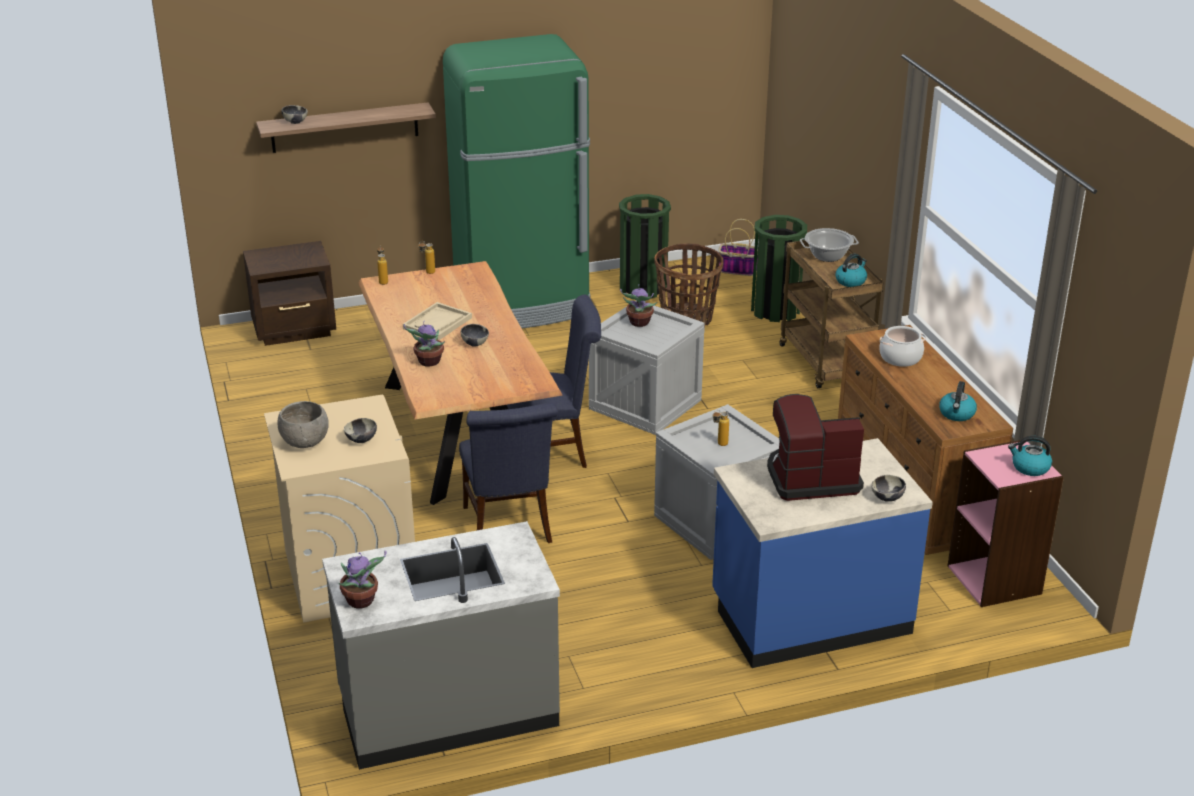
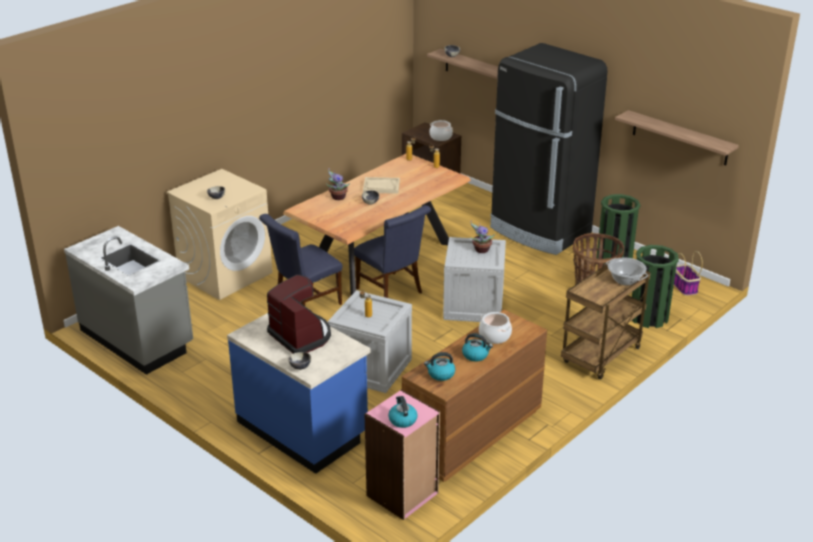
camera: 60 degrees right, 0 degrees up
grey bowl [278,401,329,448] -> none
potted plant [339,551,386,609] -> none
green fridge [443,34,591,328] -> black fridge [490,43,607,255]
kettle [835,254,867,287] -> kettle moved to [462,333,493,362]
none -> cooking pot [429,120,453,141]
none -> shelf [615,110,739,165]

